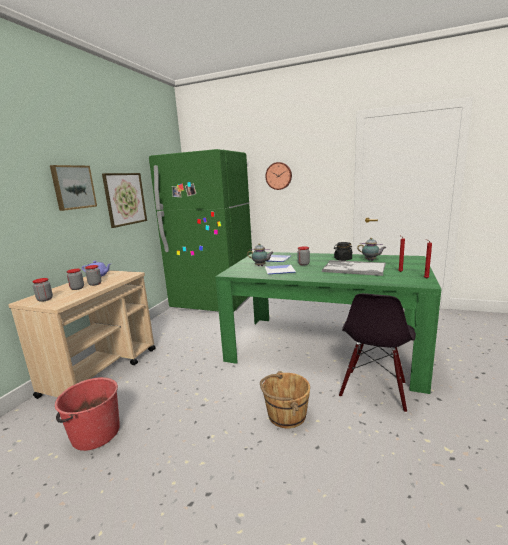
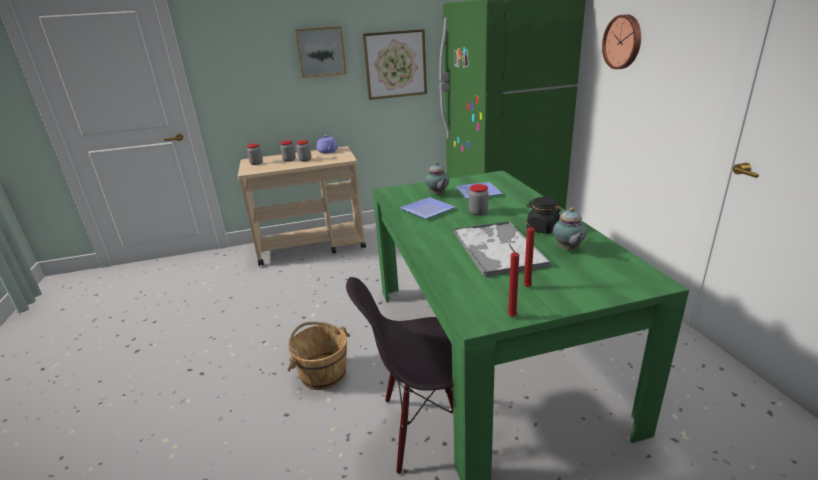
camera: 55 degrees right, 10 degrees up
red bucket [55,377,120,451] -> none

